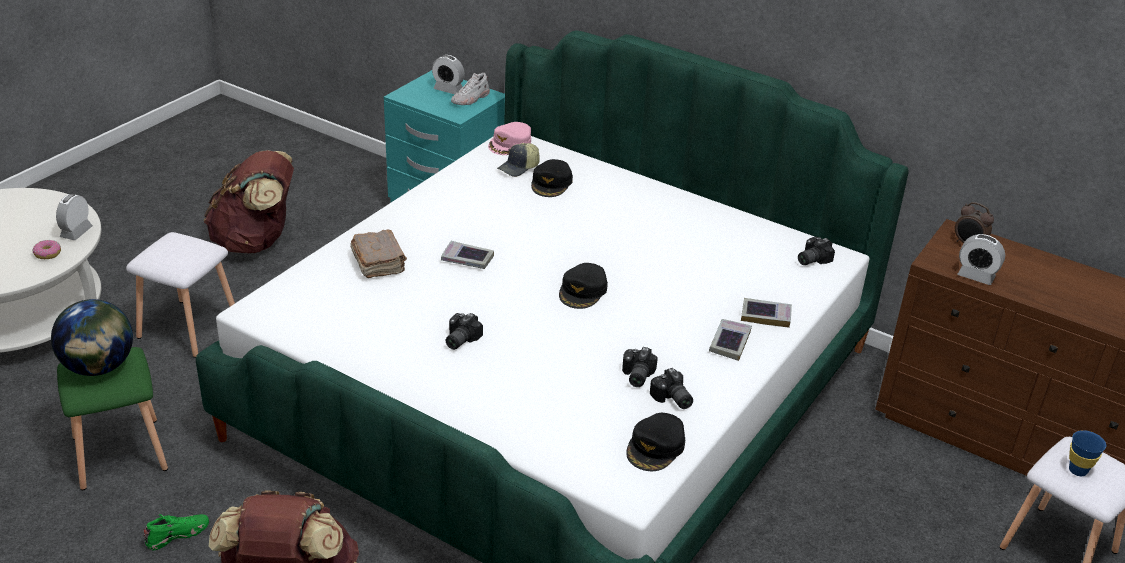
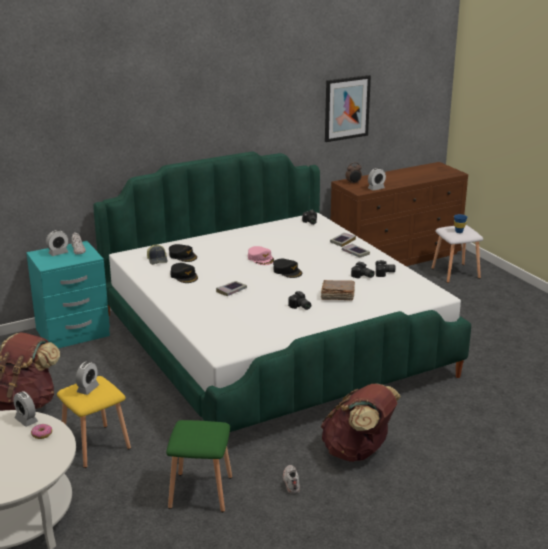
camera: 60 degrees left, 10 degrees down
globe [51,299,133,376] -> none
white stool [126,232,235,358] -> yellow stool [57,376,131,468]
green shoe [143,514,209,551] -> white shoe [283,465,300,494]
brown book [350,230,407,278] -> brown book moved to [321,280,355,301]
pink cap [488,122,531,155] -> pink cap moved to [248,246,274,265]
black cap [626,413,685,471] -> black cap moved to [170,263,198,283]
none -> alarm clock [76,362,99,395]
none -> picture [325,75,371,142]

